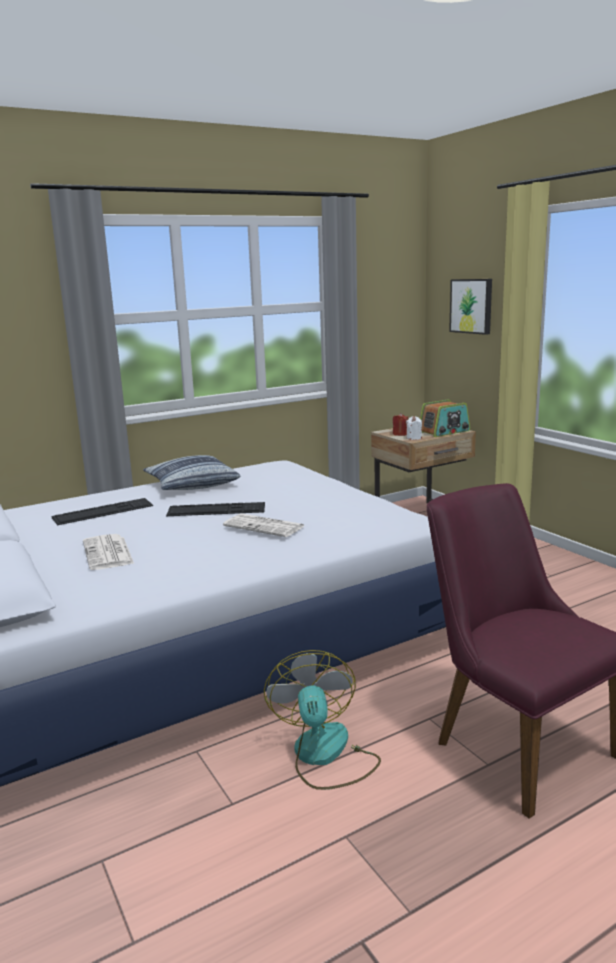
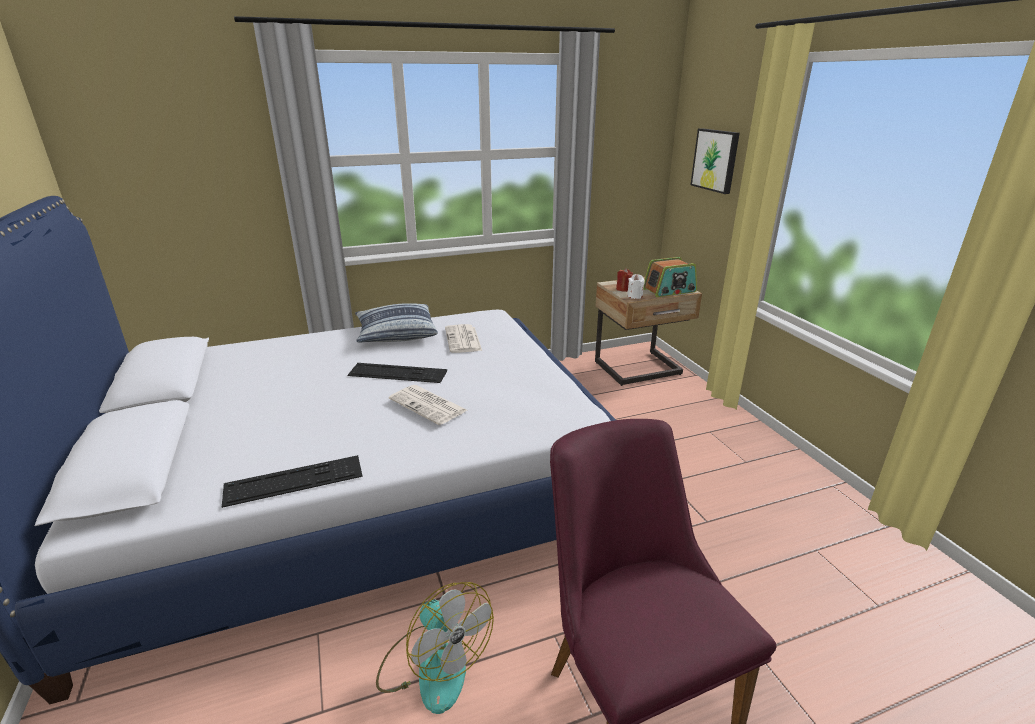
camera: 10 degrees right, 10 degrees up
keyboard [51,498,153,525] -> keyboard moved to [222,455,363,508]
newspaper [83,534,134,570] -> newspaper moved to [445,324,482,353]
fan [264,650,381,790] -> fan turned 135 degrees clockwise [376,582,494,714]

